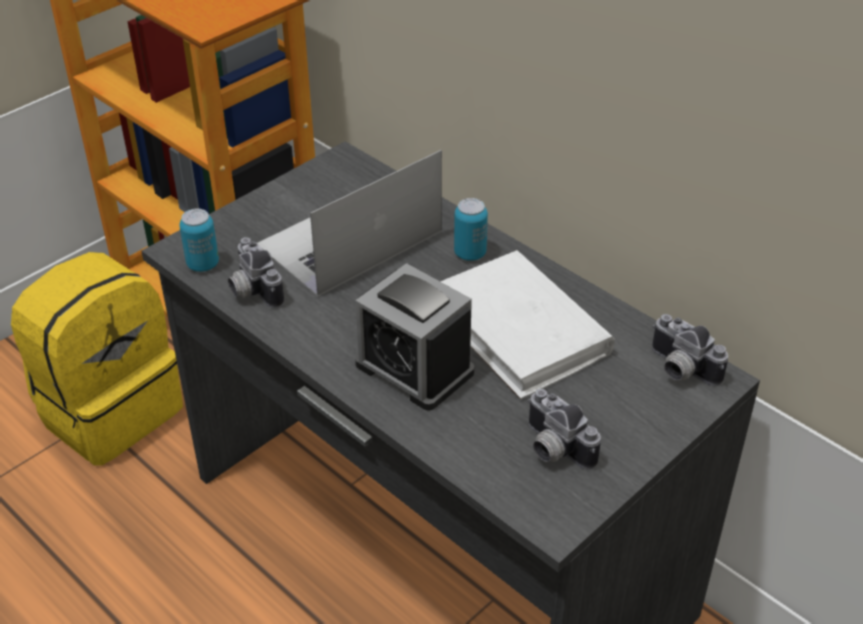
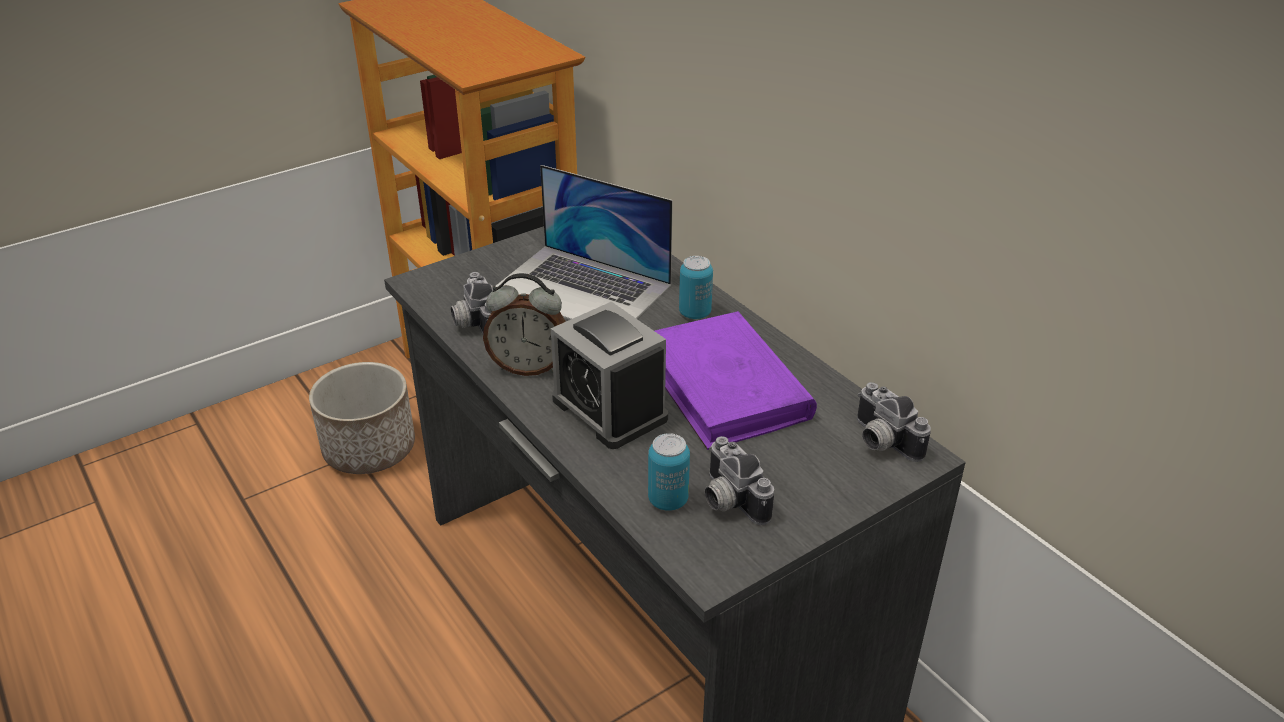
camera: 10 degrees right, 5 degrees down
yellow backpack [11,252,183,466] -> planter [309,362,415,474]
can [179,209,219,272] -> can moved to [648,433,690,511]
laptop [258,150,442,296] -> laptop turned 120 degrees counterclockwise [496,165,673,320]
white book [440,250,615,400] -> purple book [655,311,817,450]
none -> alarm clock [483,273,566,376]

